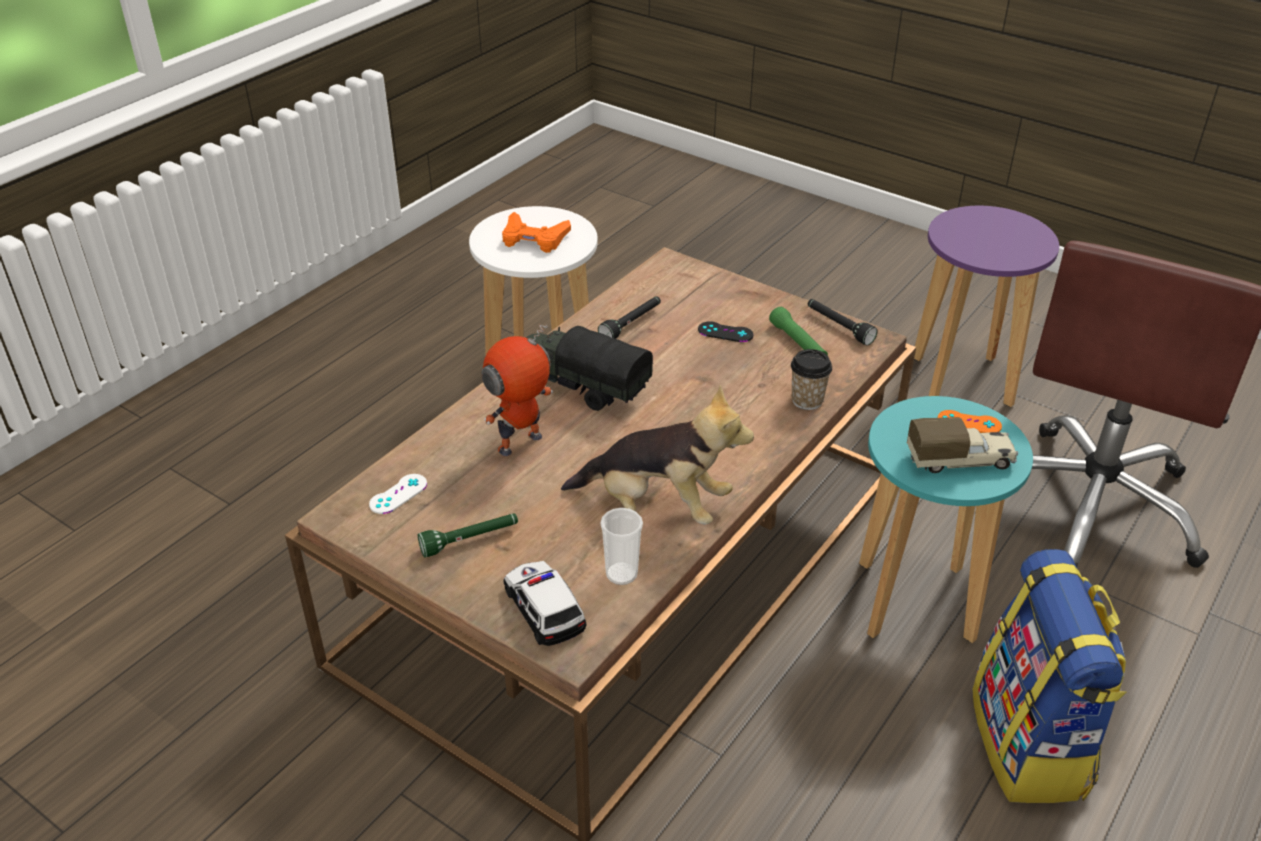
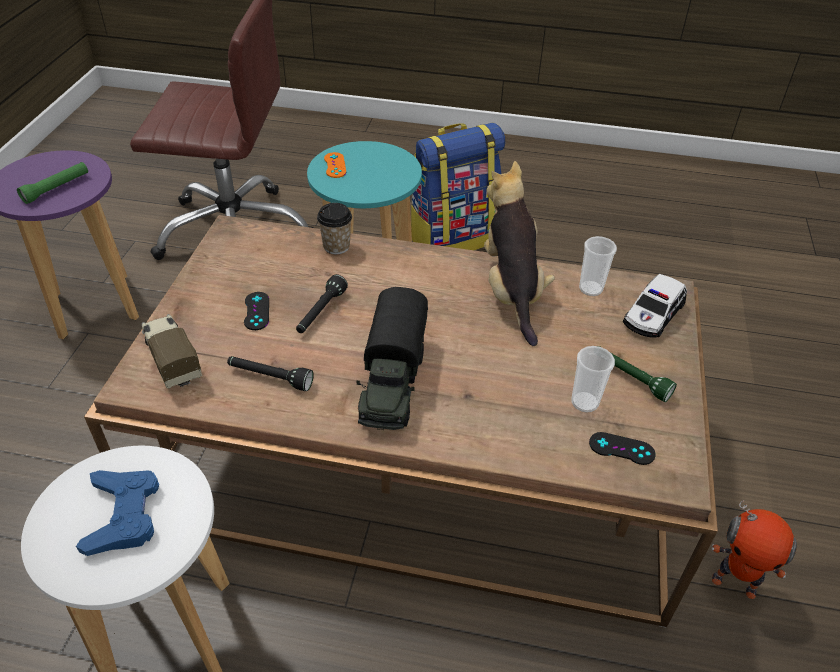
camera: 115 degrees left, 5 degrees up
white game controller [369,474,427,514] -> black game controller [589,432,656,465]
toy robot [482,325,553,456] -> toy robot moved to [712,500,797,599]
orange game controller [502,212,571,253] -> blue game controller [76,470,159,556]
green flashlight [769,307,828,356] -> green flashlight moved to [17,162,88,204]
black flashlight [808,299,877,345] -> black flashlight moved to [296,274,348,333]
toy truck [907,417,1018,473] -> toy truck moved to [142,314,202,388]
none -> cup [571,346,615,413]

